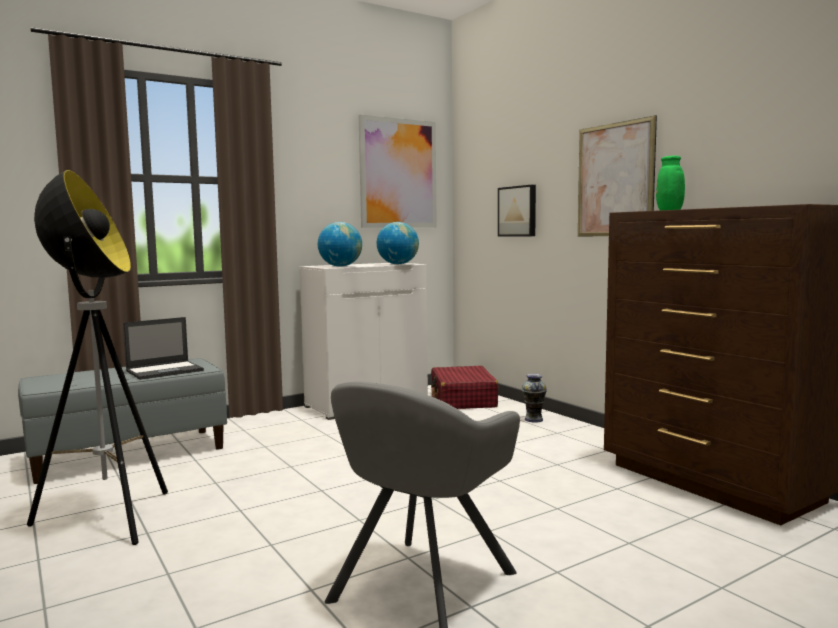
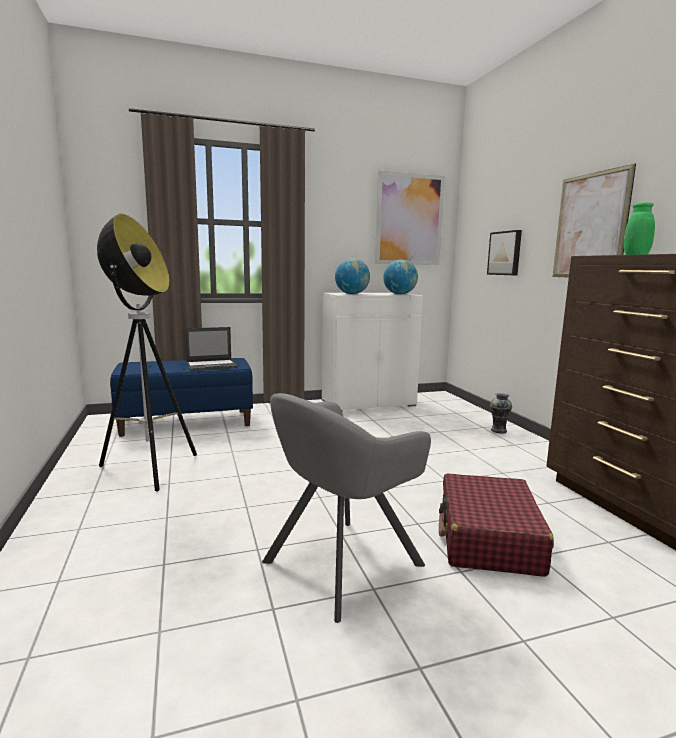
camera: 15 degrees right, 5 degrees up
grey bench [18,358,227,484] -> blue bench [110,358,253,437]
red suitcase [431,366,498,409] -> red suitcase moved to [439,473,554,577]

